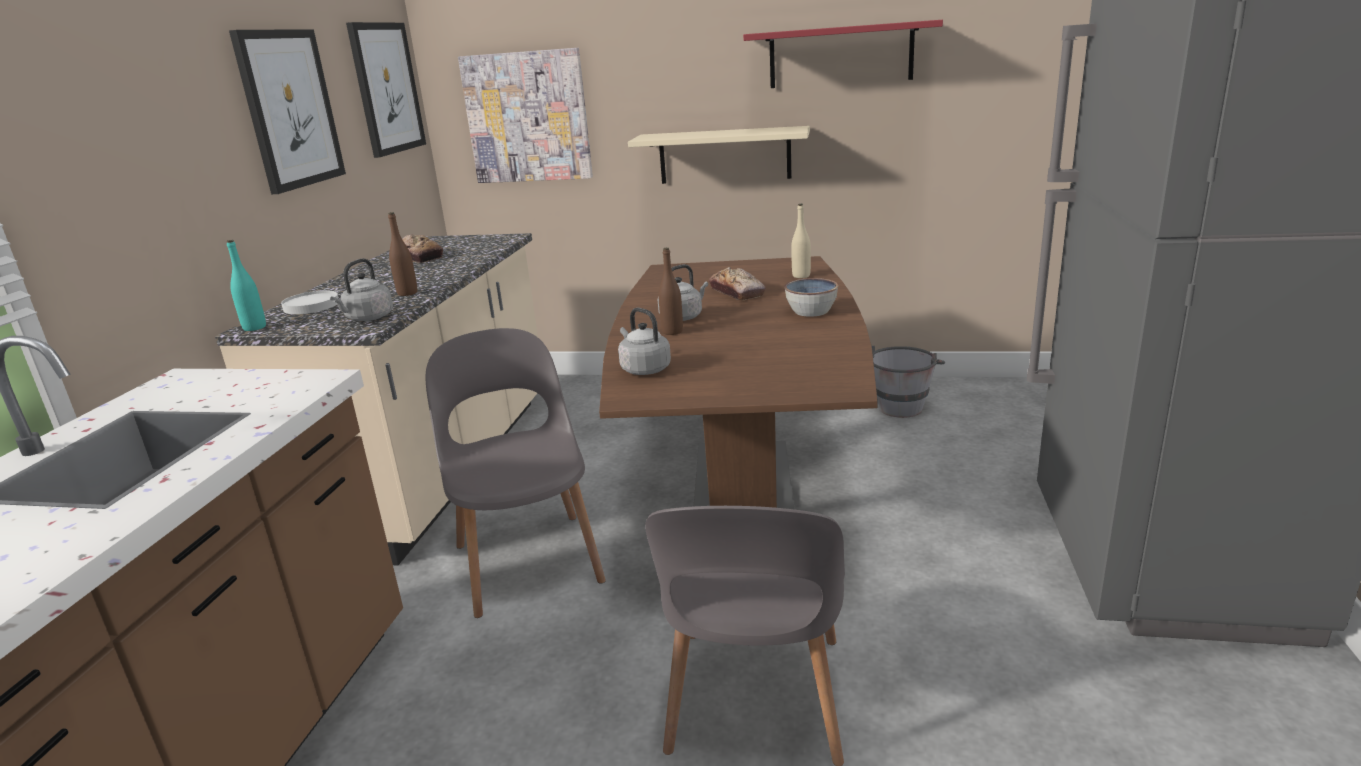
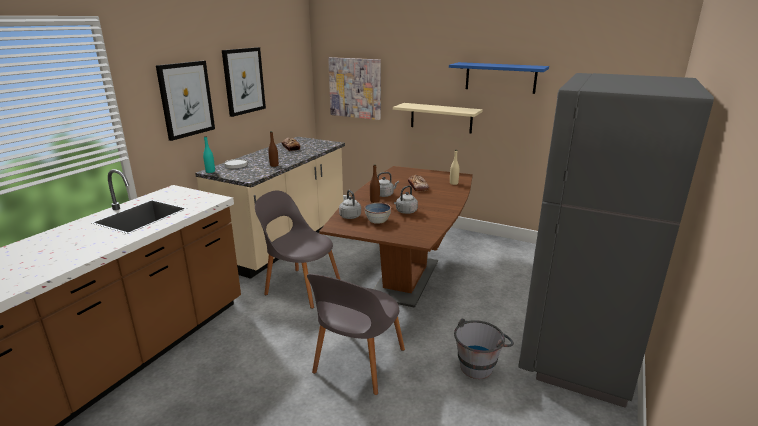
camera: 15 degrees right, 0 degrees up
grey kettle [330,258,393,321] -> grey kettle moved to [394,185,418,214]
picture [346,22,426,158] -> picture moved to [156,61,215,141]
grey chair [425,328,606,618] -> grey chair turned 60 degrees counterclockwise [255,191,341,309]
red shelf [743,20,943,88] -> blue shelf [449,62,549,94]
bowl [785,278,838,317] -> bowl moved to [364,203,391,224]
grey bucket [872,346,945,418] -> grey bucket moved to [454,319,514,379]

